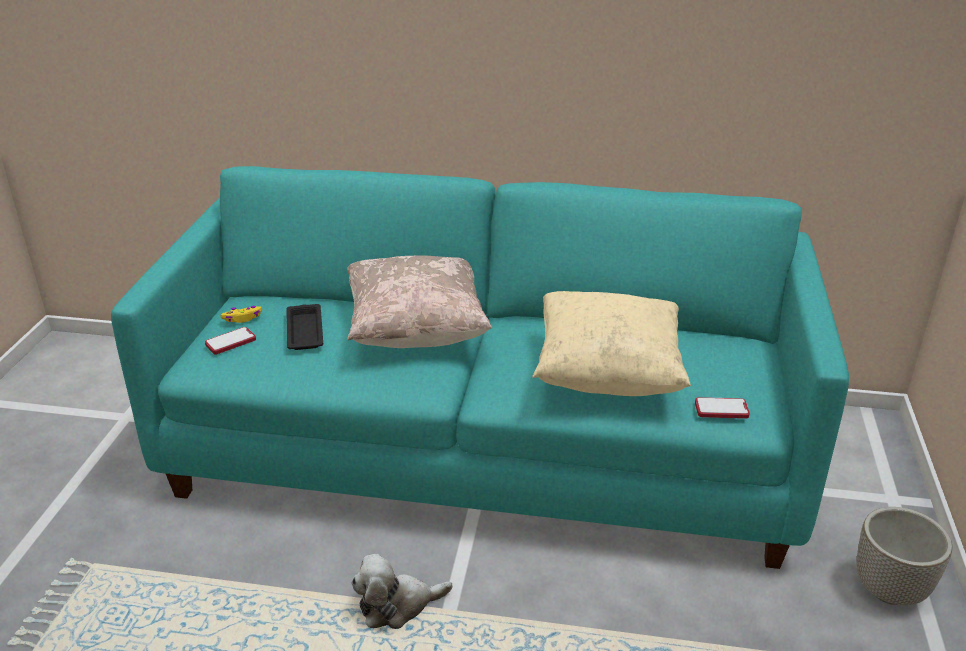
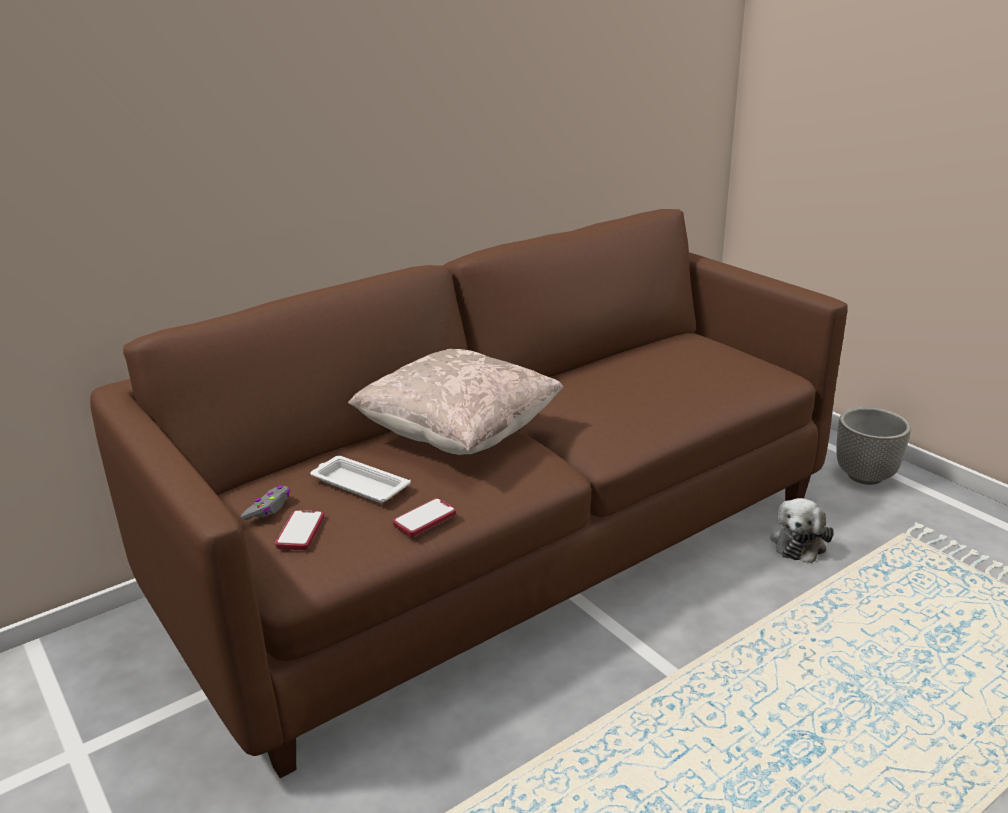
camera: 45 degrees left, 5 degrees down
turquoise sofa [111,166,849,569] -> brown sofa [90,209,848,778]
yellow game controller [220,306,262,323] -> grey game controller [241,485,290,520]
black tray [286,304,323,350] -> white tray [310,456,411,503]
plush toy [351,554,453,629] -> plush toy moved to [770,498,834,563]
beige pillow [532,291,691,396] -> none
phone [695,397,750,419] -> phone moved to [393,498,456,537]

